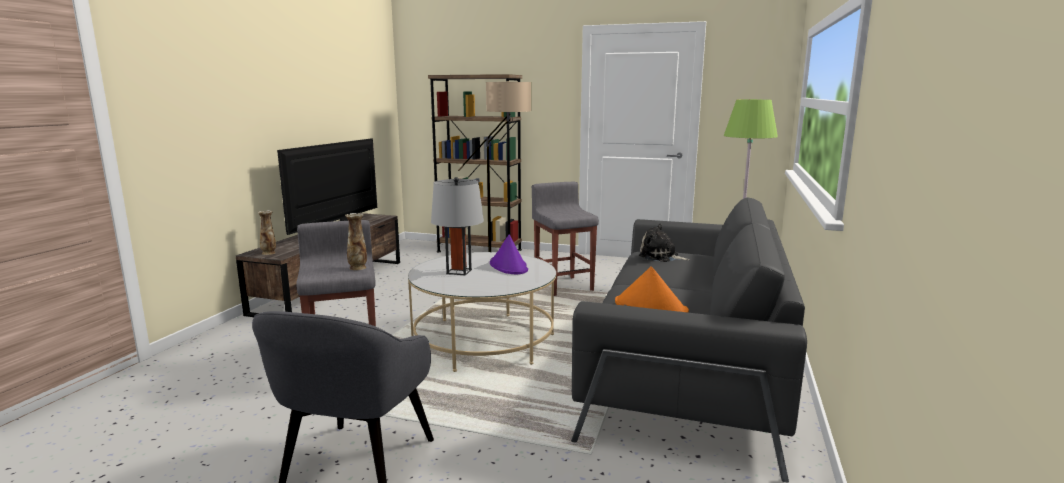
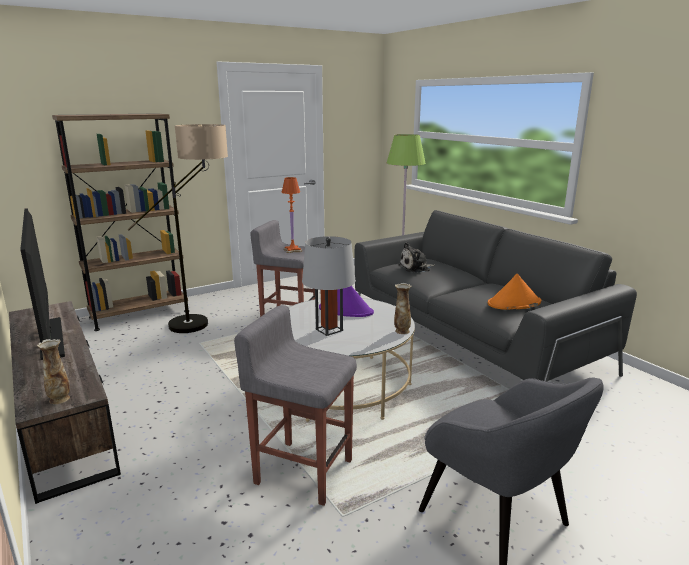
camera: 50 degrees left, 5 degrees up
vase [345,213,367,270] -> vase moved to [394,283,411,334]
none -> orange table lamp [281,177,302,253]

